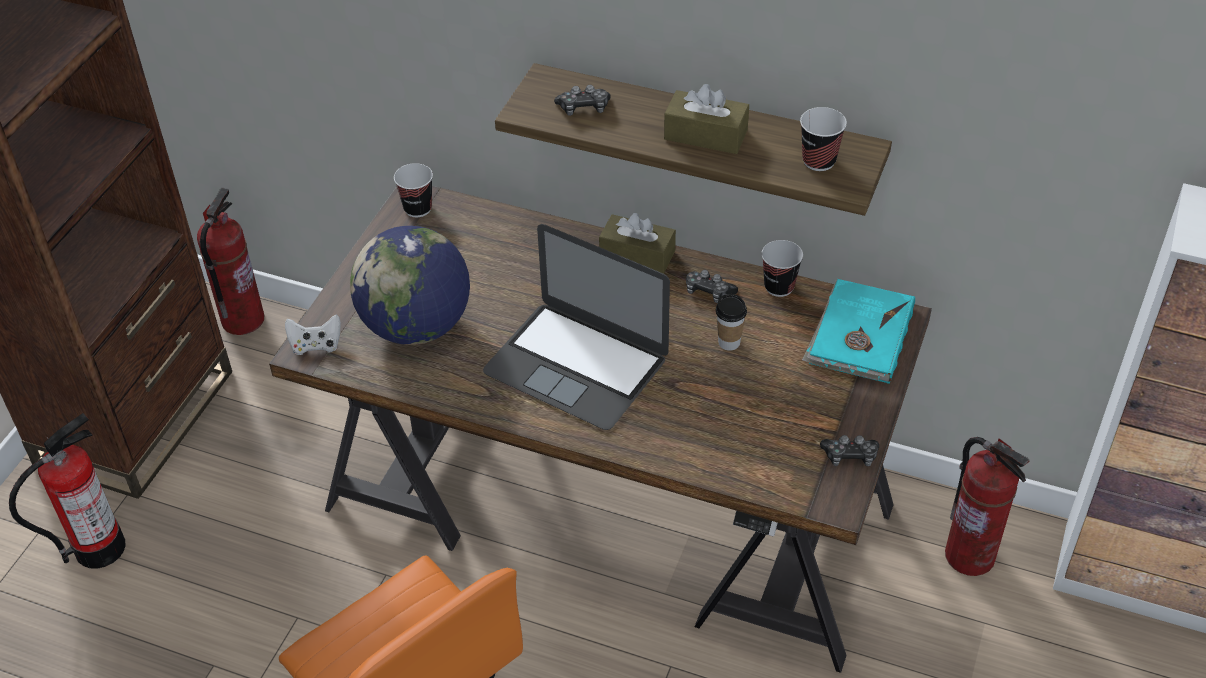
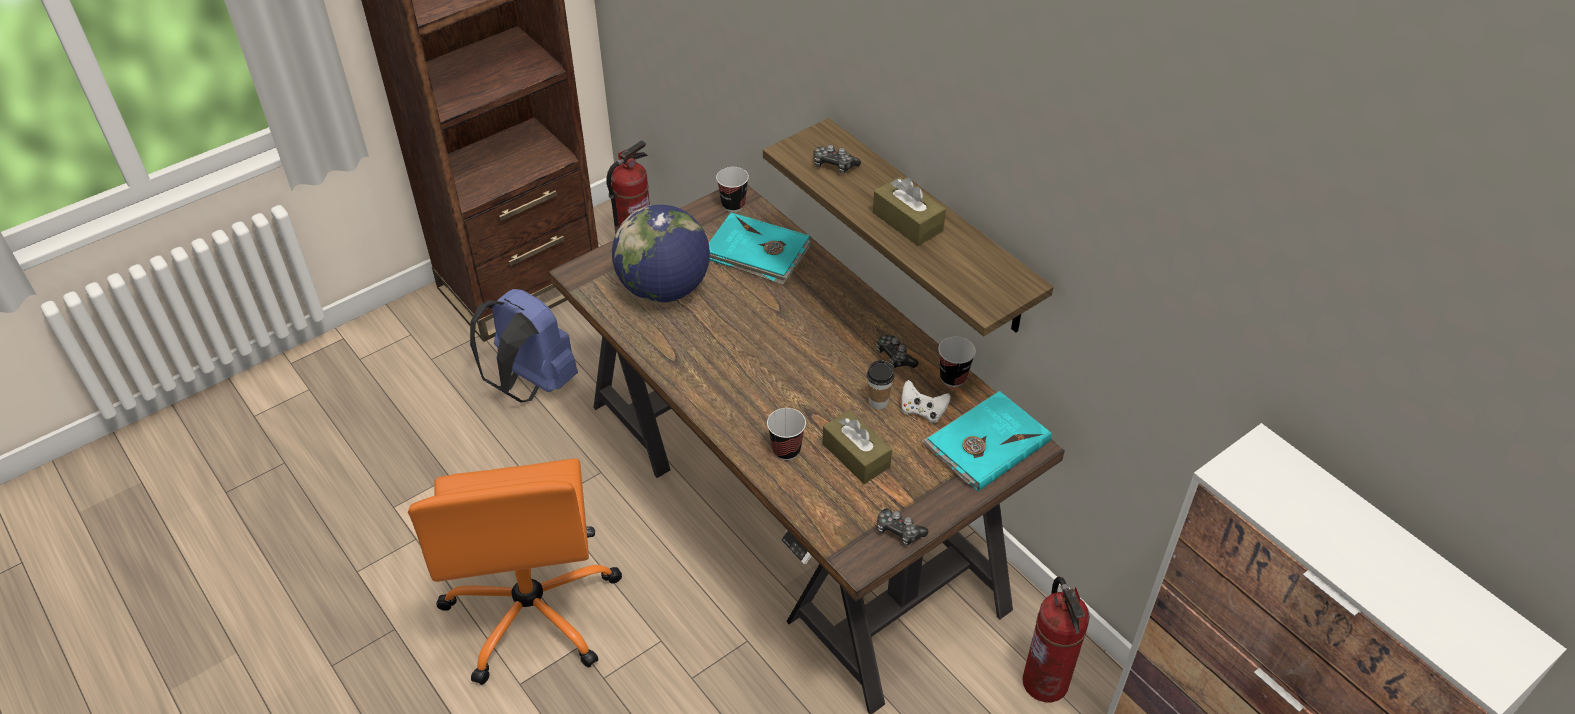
camera: 30 degrees right, 0 degrees up
fire extinguisher [9,413,126,569] -> none
white game controller [285,314,341,355] -> white game controller moved to [901,380,951,423]
laptop [483,224,670,430] -> none
brown tissue box [599,213,676,274] -> brown tissue box moved to [823,410,892,484]
cup [800,107,847,171] -> cup moved to [767,408,806,460]
none -> blue backpack [470,289,578,403]
none -> turquoise book [709,213,810,285]

